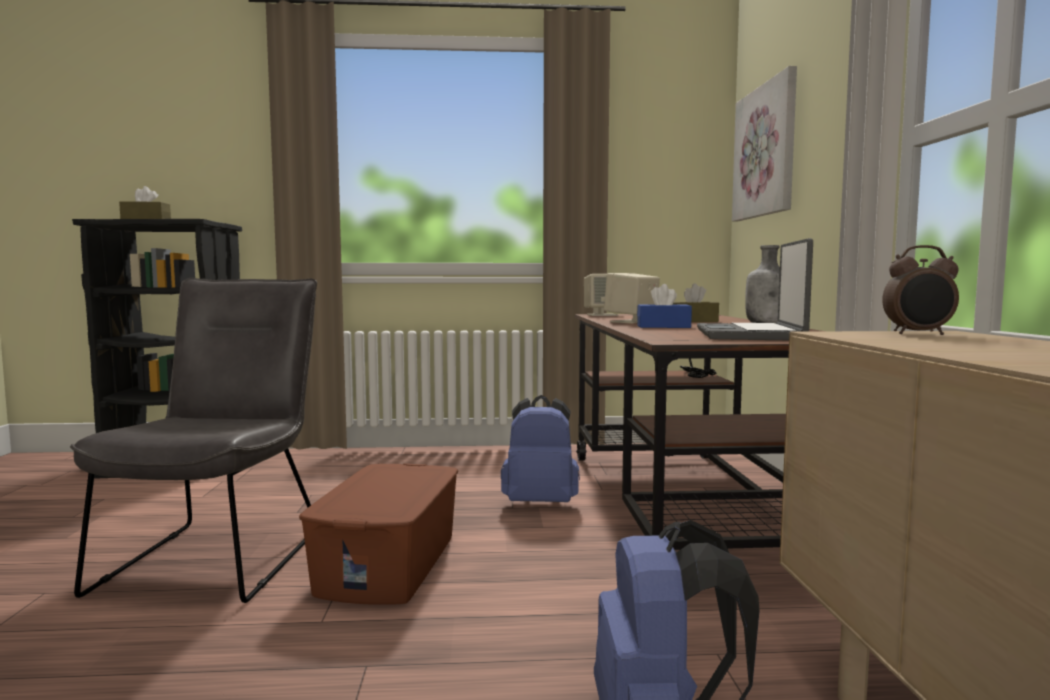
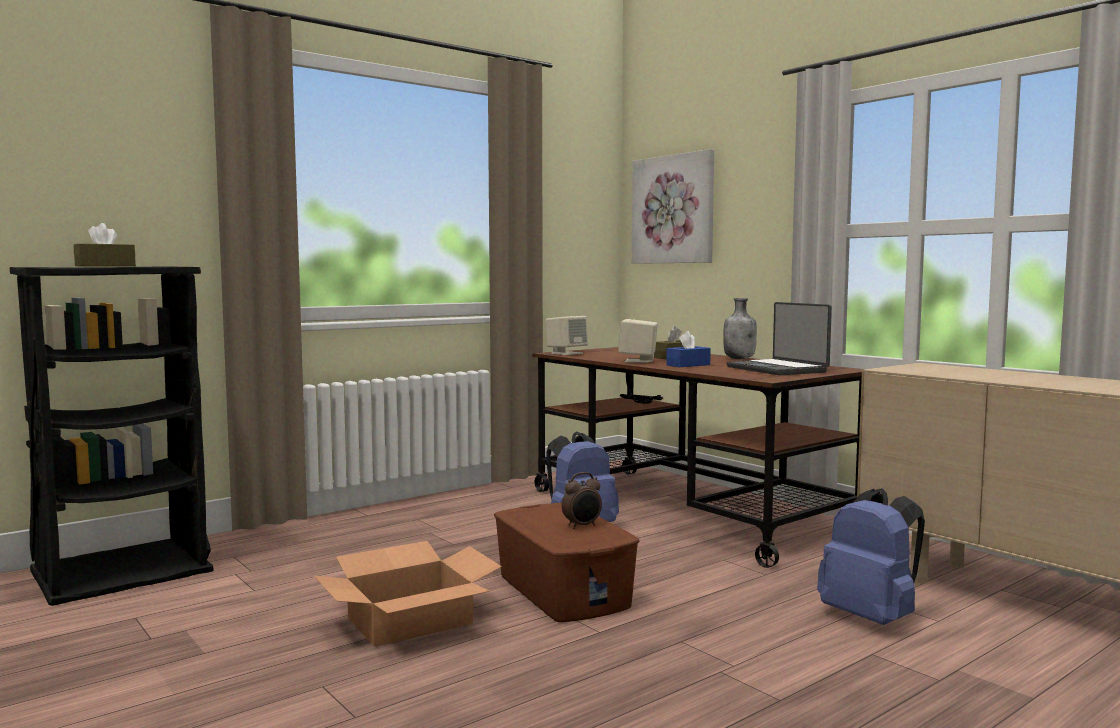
camera: 35 degrees left, 0 degrees up
grey chair [70,278,317,603] -> cardboard box [314,541,502,647]
alarm clock [882,245,959,335] -> alarm clock moved to [562,472,602,529]

